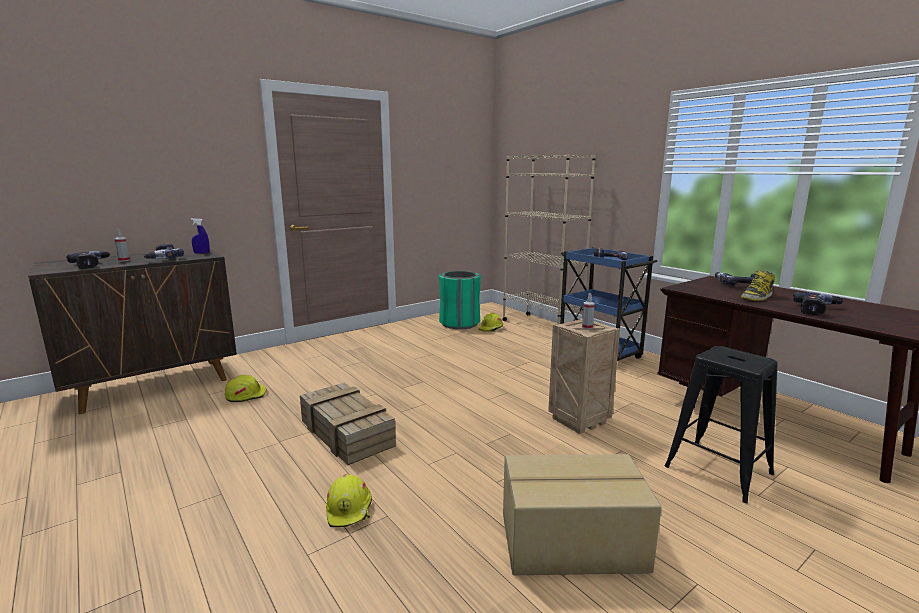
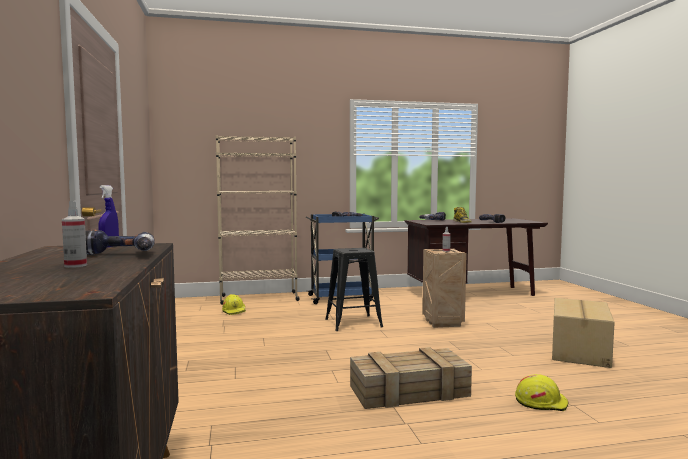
camera: 65 degrees left, 10 degrees down
power drill [66,251,111,269] -> none
yellow hard hat [224,375,267,402] -> none
green trash can [439,271,481,329] -> none
black stool [664,346,778,503] -> black stool moved to [325,248,383,331]

